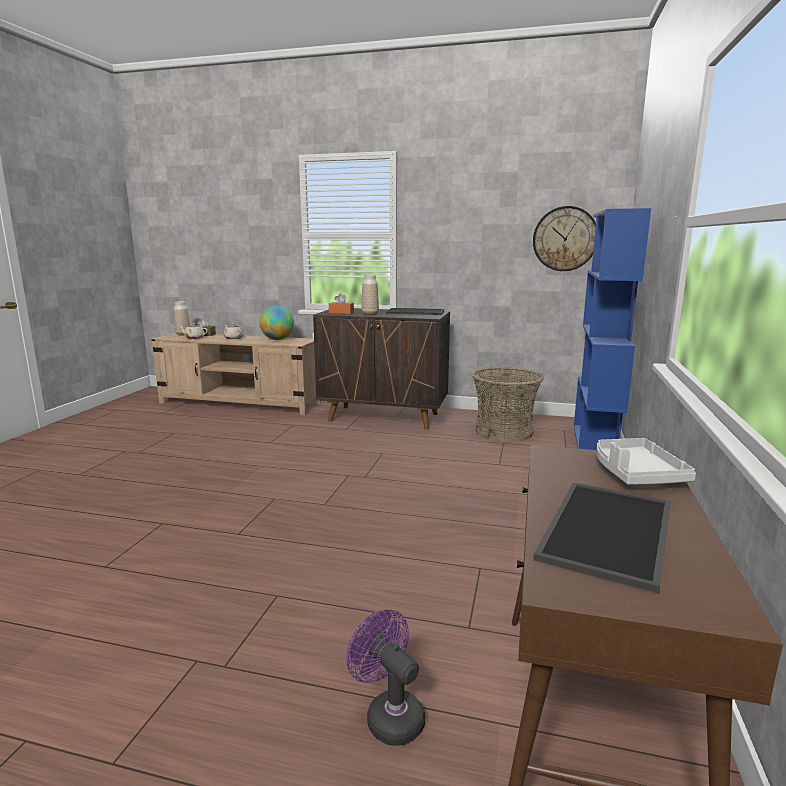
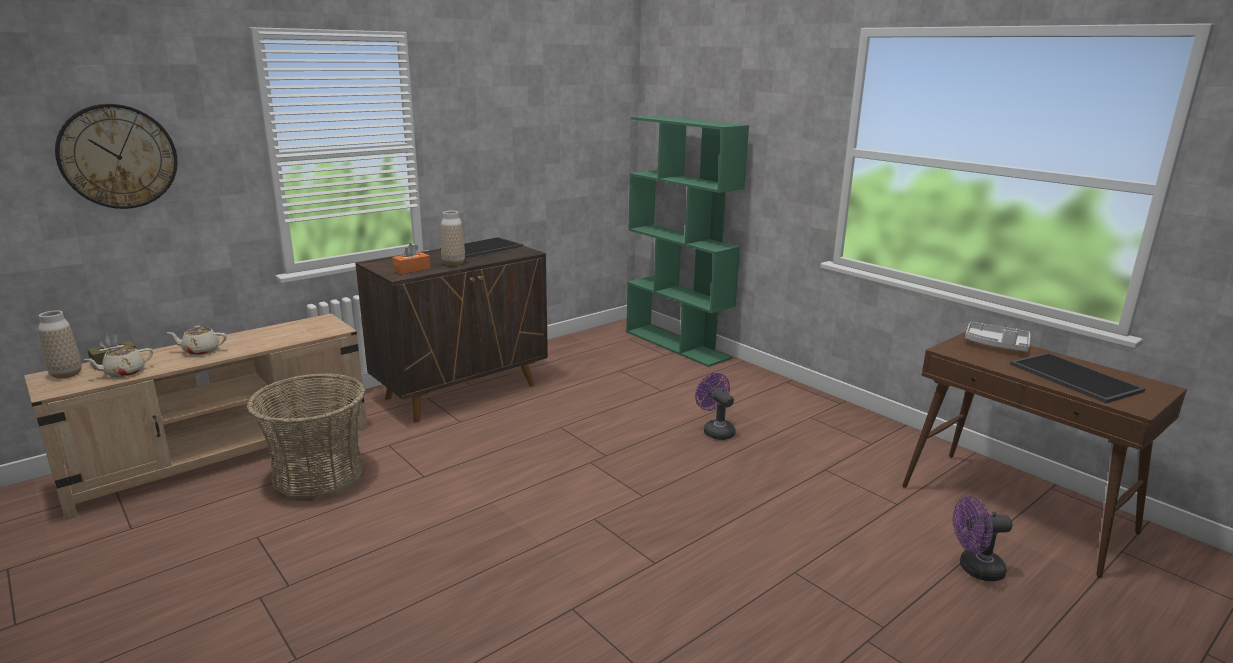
camera: 55 degrees left, 5 degrees up
globe [260,306,294,340] -> none
basket [471,367,544,442] -> basket moved to [246,373,366,501]
wall clock [533,206,596,271] -> wall clock moved to [55,104,177,209]
blue bookcase [574,208,651,450] -> green bookcase [626,116,749,367]
none -> purple fan [695,373,736,440]

